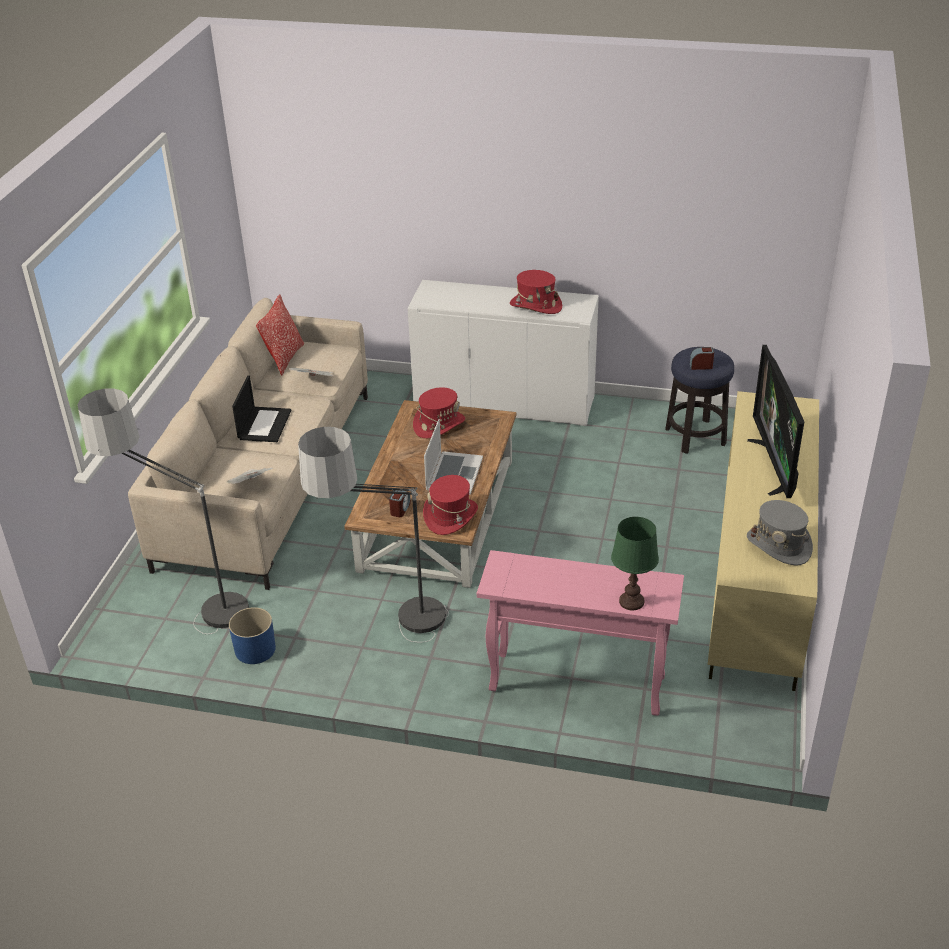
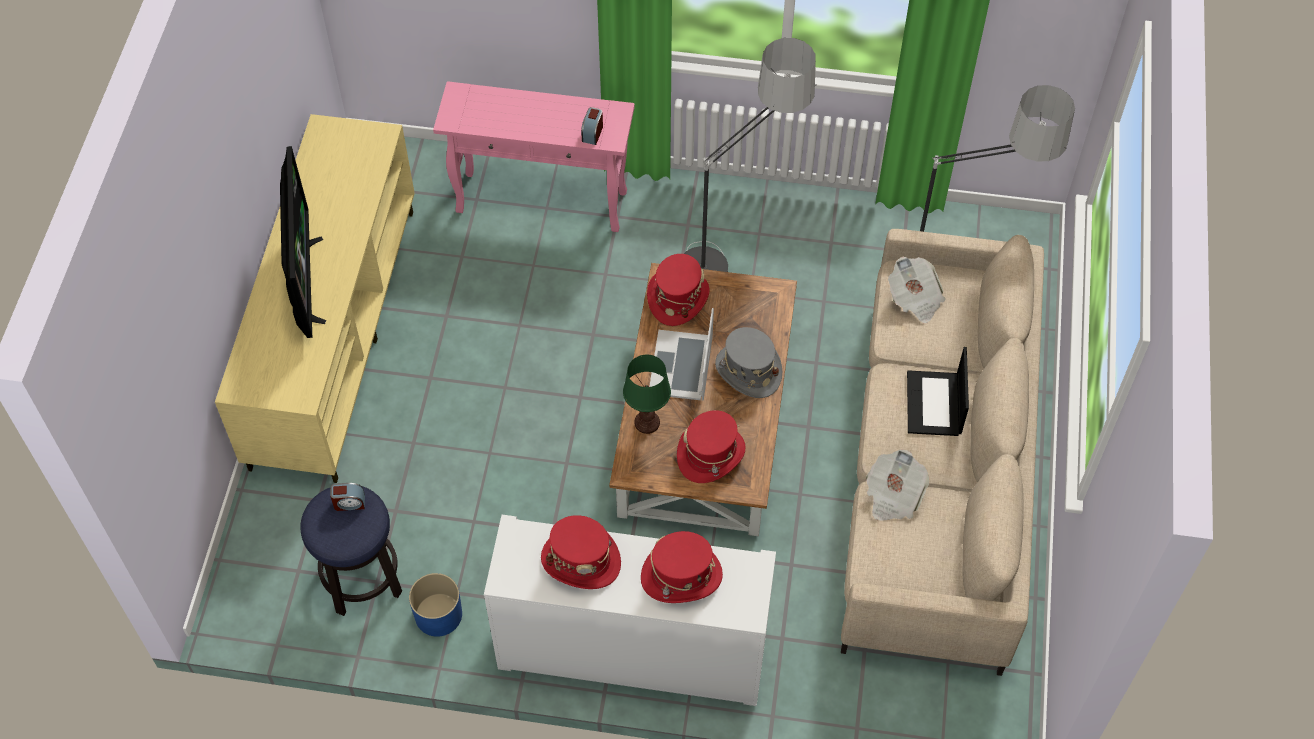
camera: 175 degrees right, 20 degrees up
blue planter [229,607,276,664] -> blue planter moved to [409,573,462,637]
pillow [256,295,304,376] -> none
alarm clock [389,490,411,517] -> alarm clock moved to [581,107,603,145]
green table lamp [611,517,659,611] -> green table lamp moved to [623,355,671,434]
grey hat [747,500,813,566] -> grey hat moved to [715,327,782,398]
none -> red hat [641,531,723,603]

